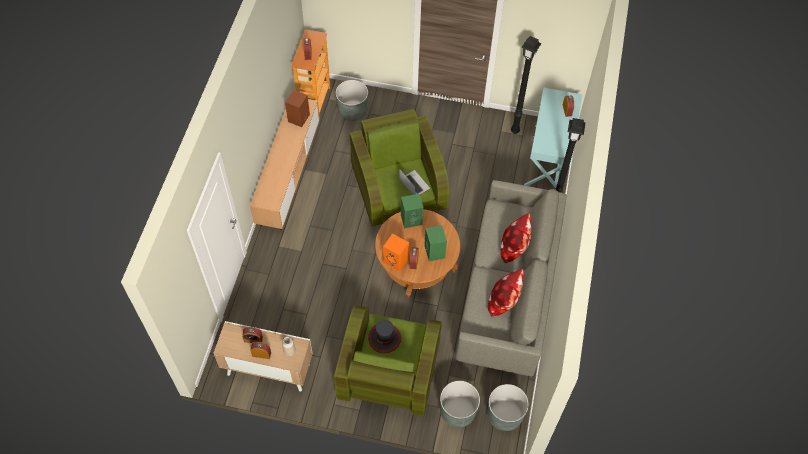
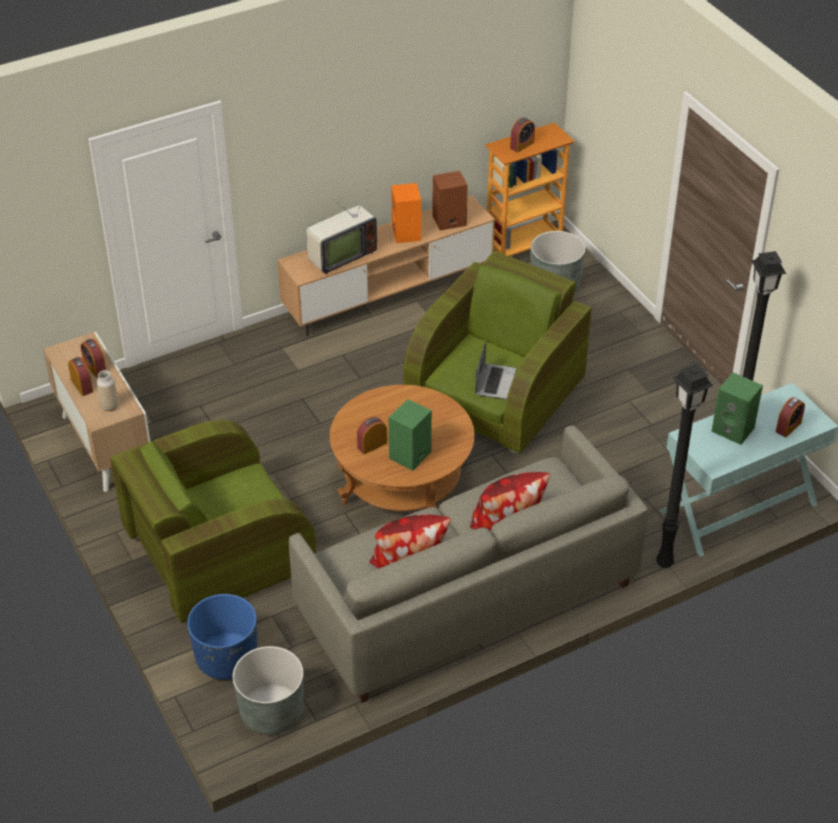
camera: 50 degrees right, 15 degrees down
hat [368,320,401,353] -> none
orange speaker [383,234,409,272] -> orange speaker moved to [391,183,421,243]
green speaker [401,194,423,229] -> green speaker moved to [711,372,763,445]
grey planter [440,381,480,428] -> blue planter [187,594,257,680]
none -> television [306,183,377,275]

